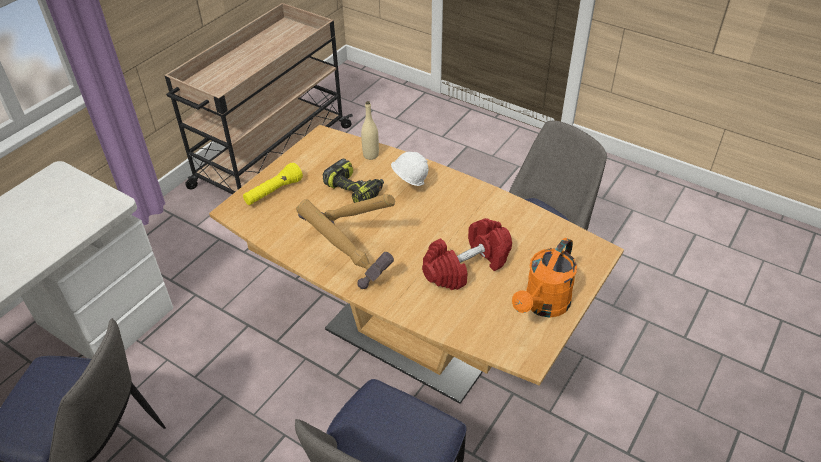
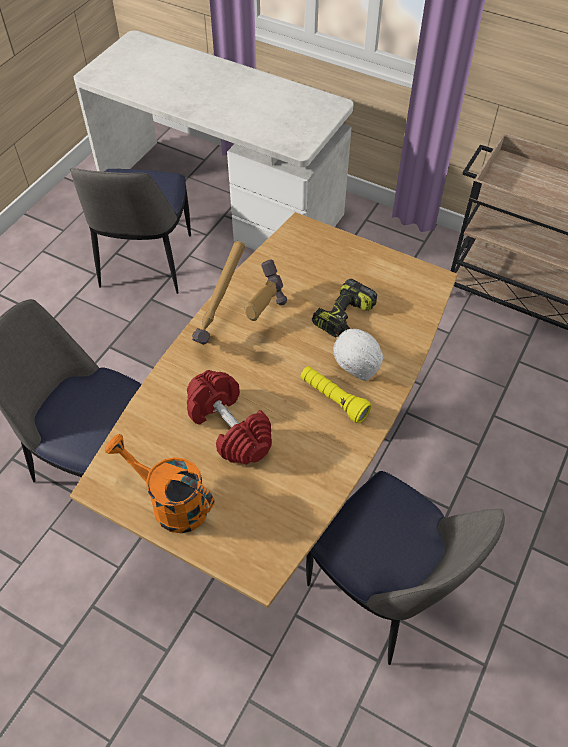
camera: 85 degrees right, 10 degrees up
yellow flashlight [243,163,303,205] -> yellow flashlight moved to [300,366,372,423]
beige bottle [361,101,379,160] -> none

